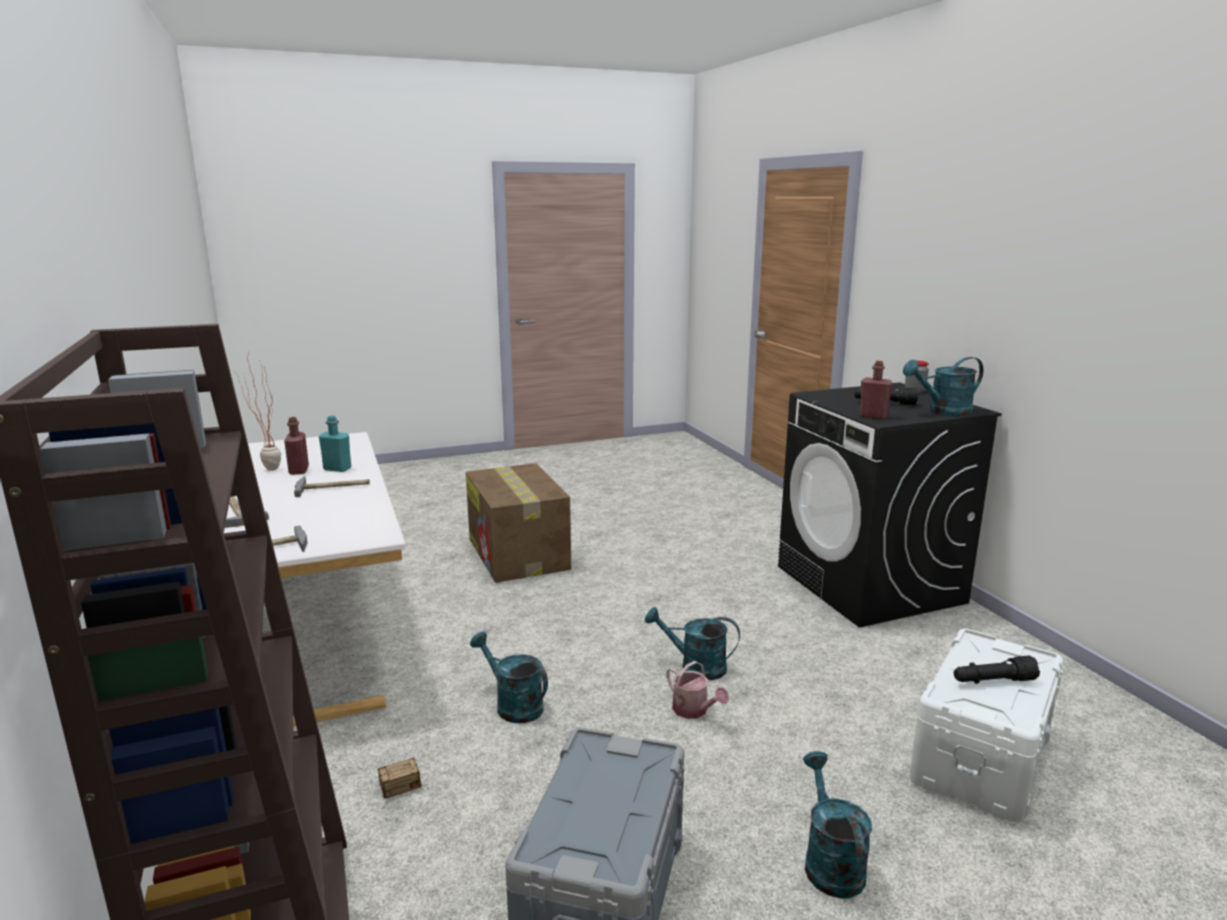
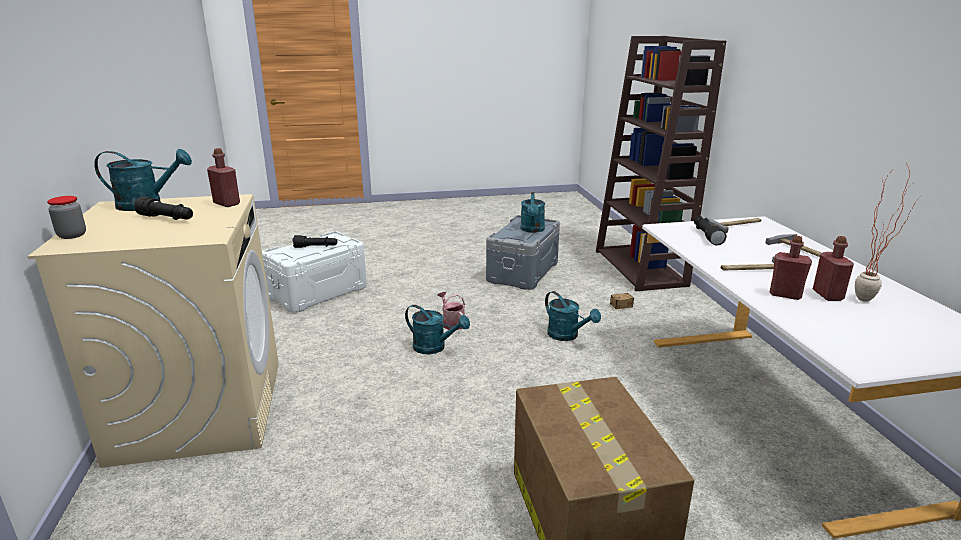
camera: 170 degrees left, 5 degrees up
turquoise bottle [319,415,351,472] -> red bottle [770,236,812,300]
black washing machine [778,382,1002,627] -> beige washing machine [27,194,279,468]
turquoise watering can [803,751,872,899] -> turquoise watering can moved to [521,192,545,233]
none -> black flashlight [694,216,726,246]

